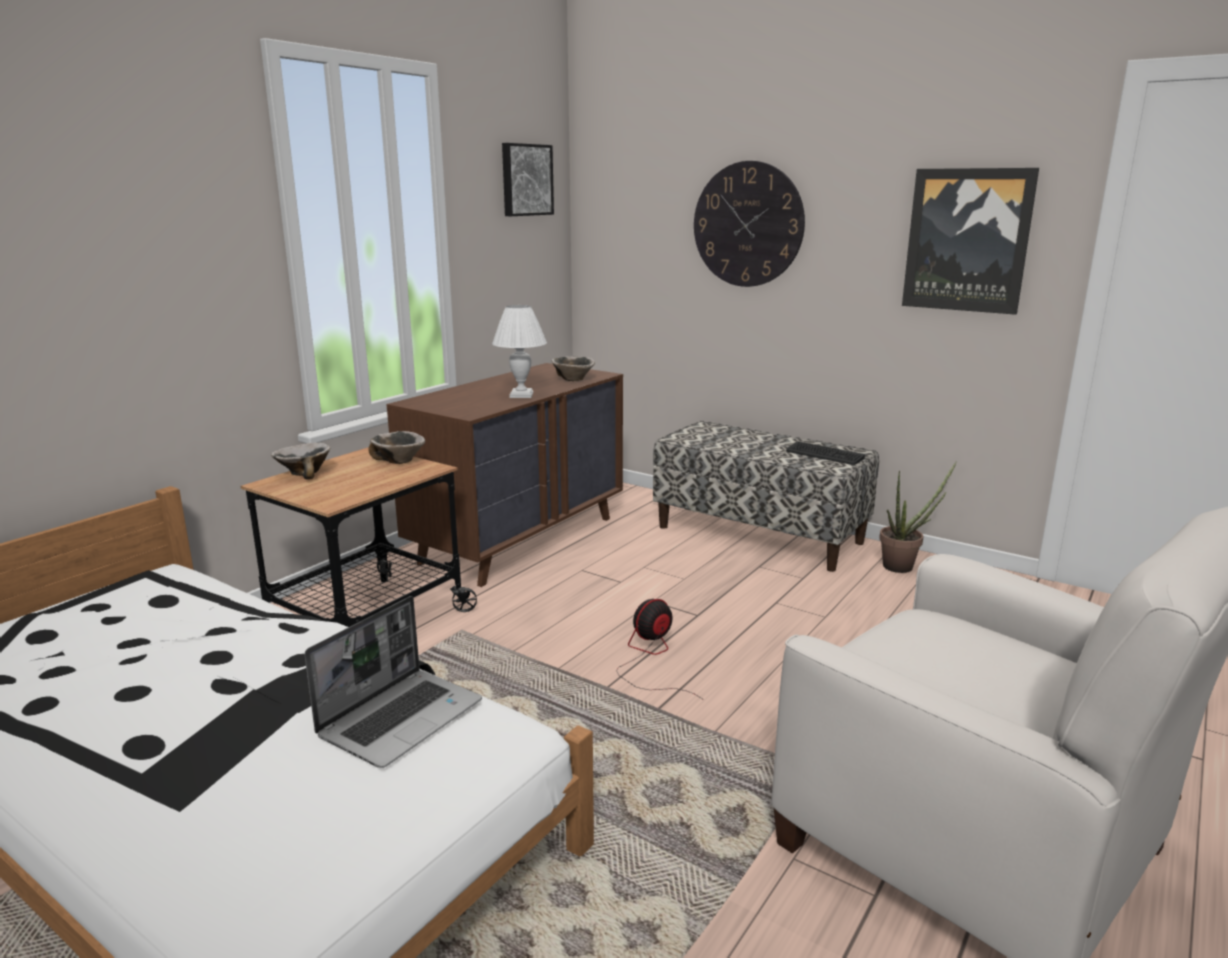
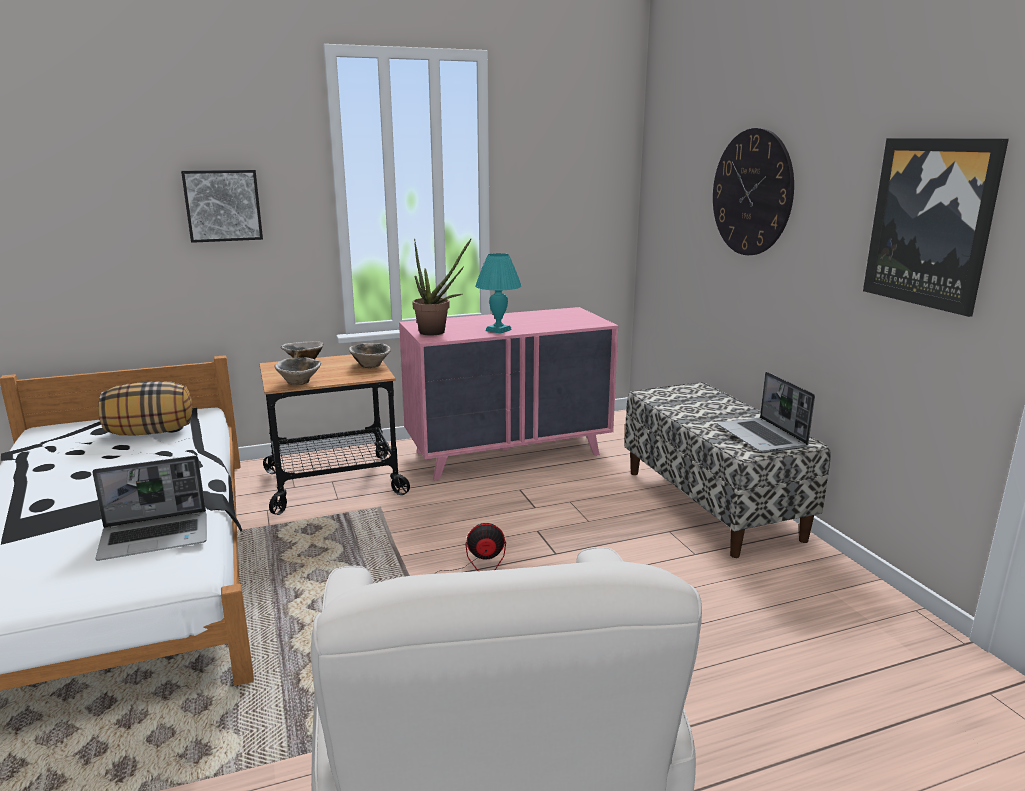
camera: 35 degrees right, 0 degrees up
brown dresser [386,363,623,587] -> pink dresser [399,307,618,481]
white table lamp [492,305,547,398] -> turquoise table lamp [475,253,522,334]
picture [502,143,554,216] -> picture moved to [181,170,263,243]
bowl [552,356,595,381] -> bowl moved to [274,358,321,385]
keyboard [786,441,865,465] -> laptop [717,372,815,453]
potted plant [879,462,956,573] -> potted plant moved to [412,239,471,336]
none -> pillow [98,381,192,436]

